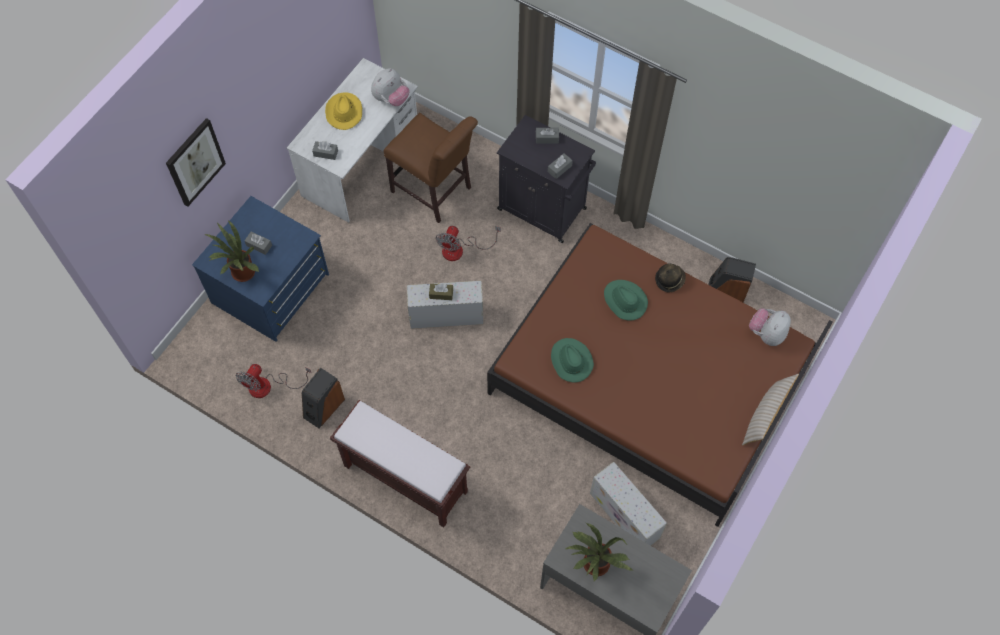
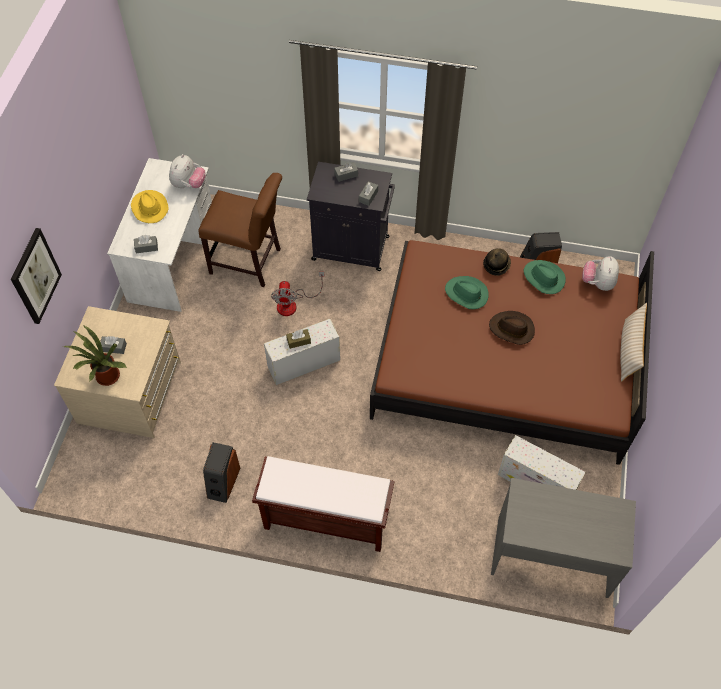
camera: 20 degrees left, 5 degrees down
blue dresser [192,196,329,342] -> beige dresser [54,306,181,438]
fan [236,364,311,398] -> none
green hat [551,338,594,382] -> green hat moved to [524,260,566,294]
potted plant [566,523,633,581] -> none
none -> brown hat [489,311,535,345]

